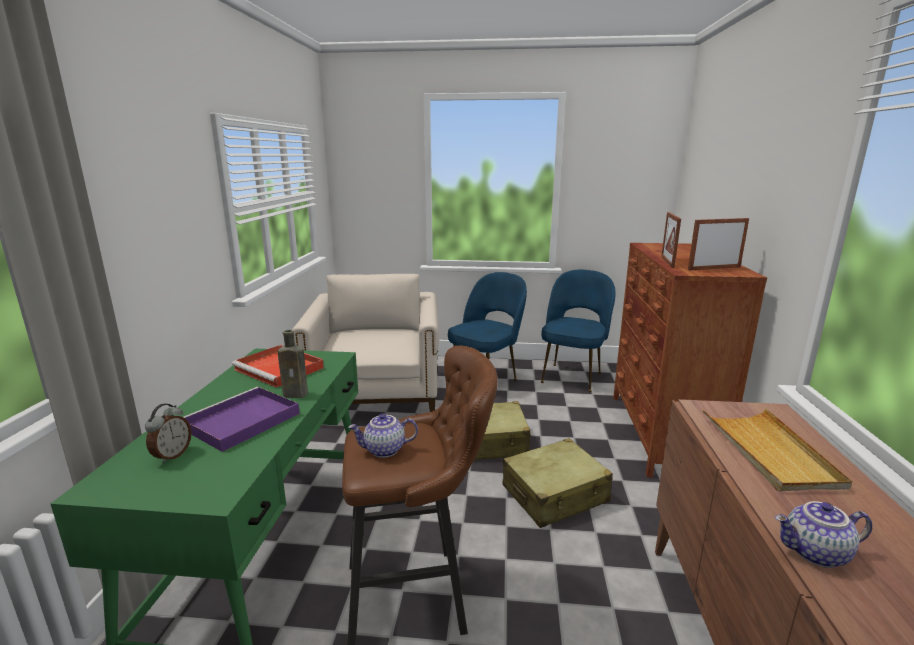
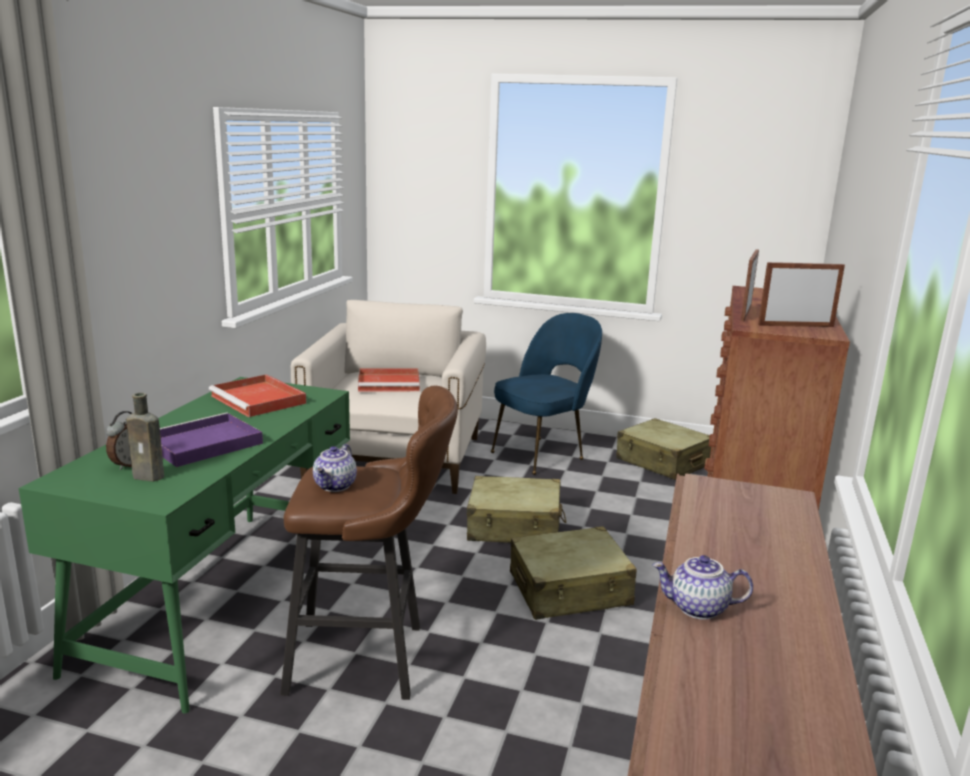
camera: 10 degrees right, 0 degrees up
brown bottle [278,330,308,398] -> brown bottle moved to [126,393,164,481]
teapot [348,413,418,458] -> teapot turned 75 degrees counterclockwise [313,444,357,492]
blue chair [541,270,616,392] -> beige suitcase [616,418,711,480]
beige tray [703,408,852,491] -> none
none -> red tray [358,369,420,392]

